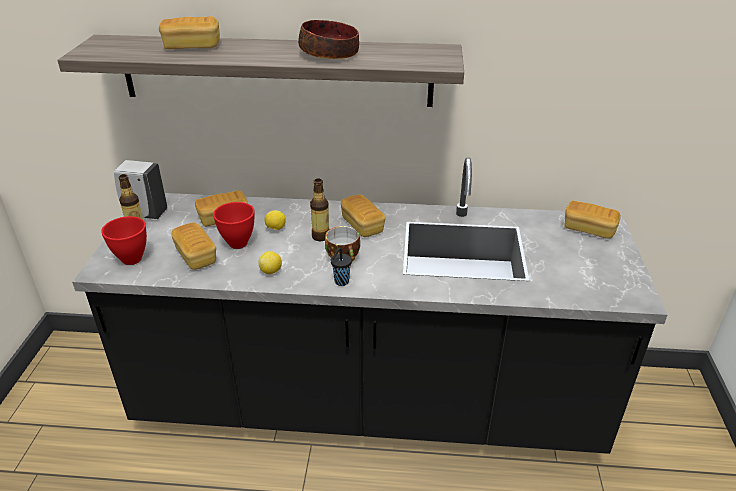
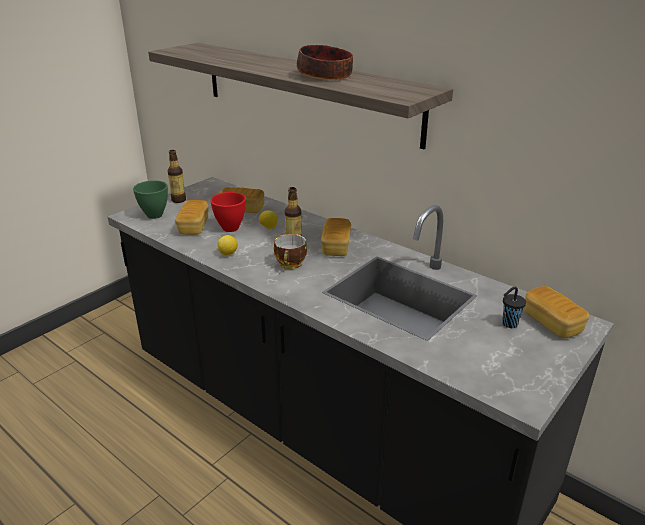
camera: 35 degrees right, 5 degrees down
red bowl [101,216,147,265] -> green bowl [133,180,168,219]
white soap dispenser [114,160,167,219] -> none
bread [159,16,220,49] -> none
black cup [331,248,352,286] -> black cup moved to [502,287,526,328]

